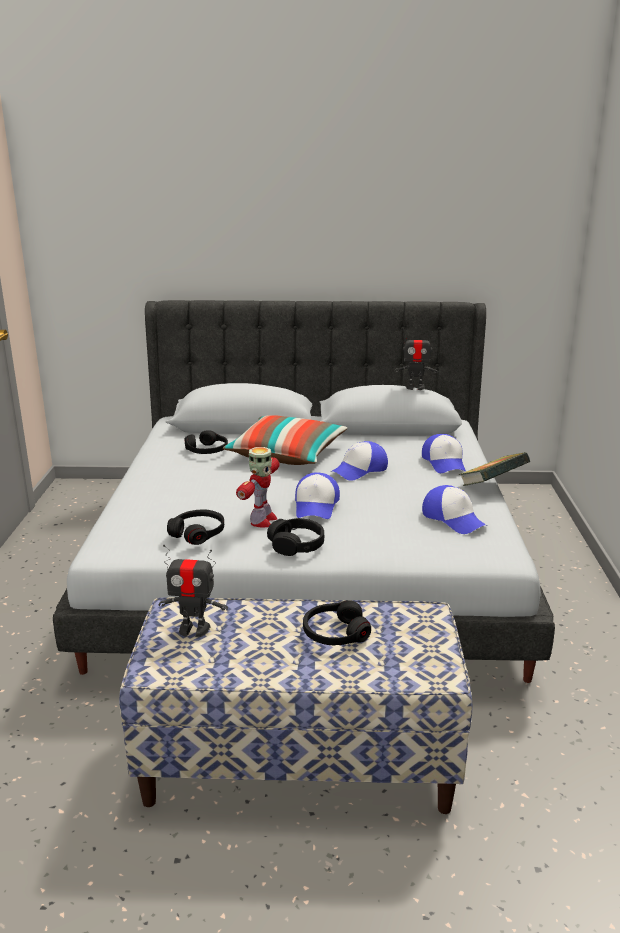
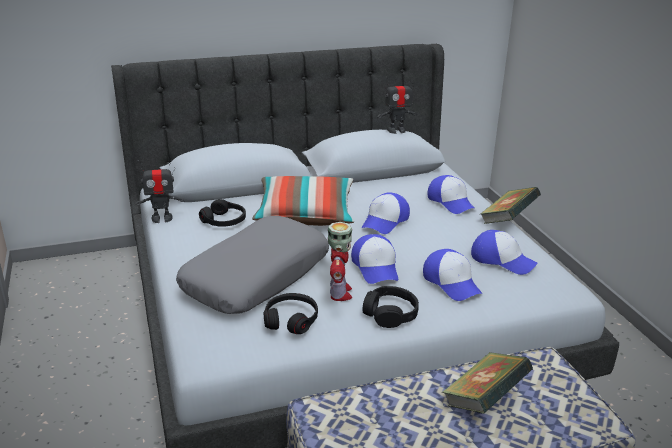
camera: 20 degrees left, 5 degrees up
toy robot [158,545,228,637] -> toy robot moved to [136,160,185,223]
black headphones [303,600,371,645] -> book [442,352,533,414]
none -> grey pillow [176,216,329,314]
none -> cap [423,249,483,301]

